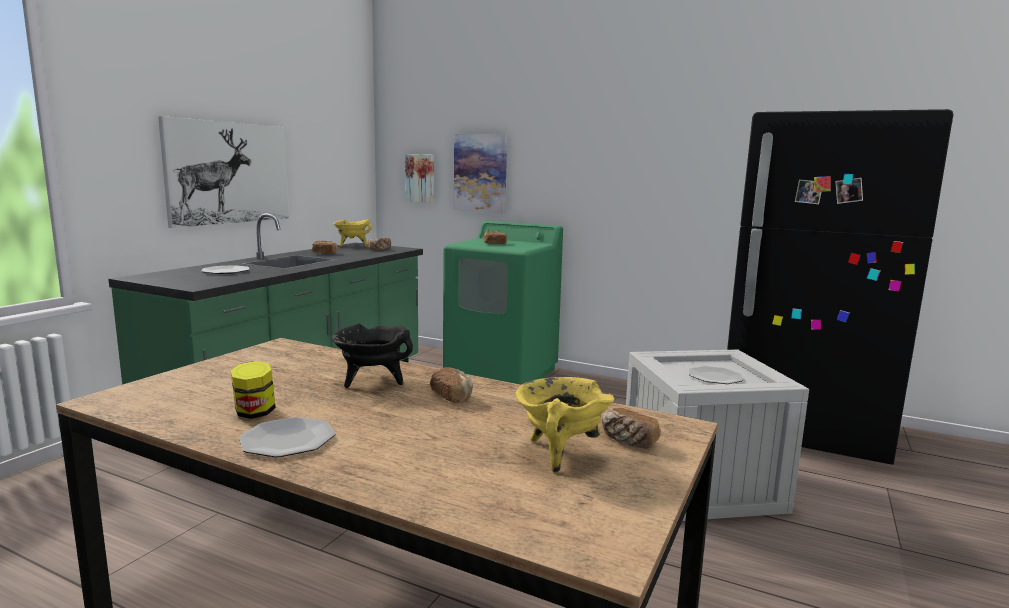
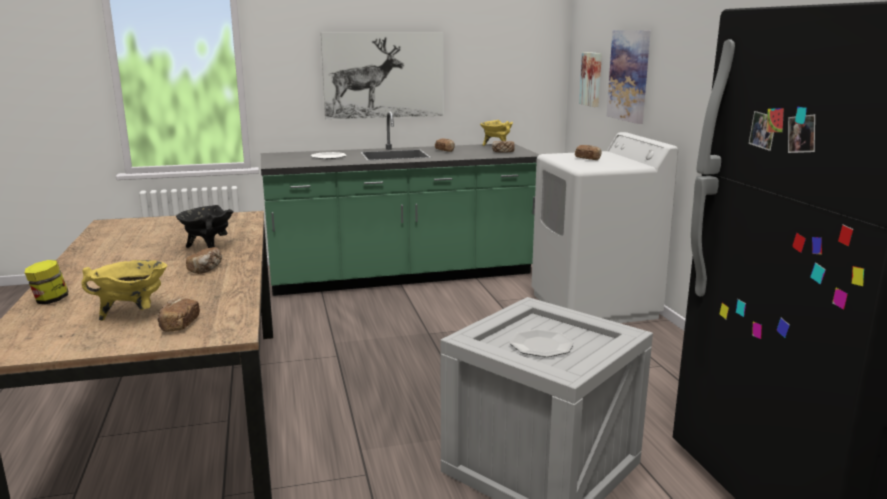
camera: 50 degrees right, 5 degrees up
jar [230,361,276,419] -> jar moved to [25,260,68,304]
plate [239,417,336,457] -> none
green washing machine [443,221,563,385] -> white washing machine [532,132,678,323]

